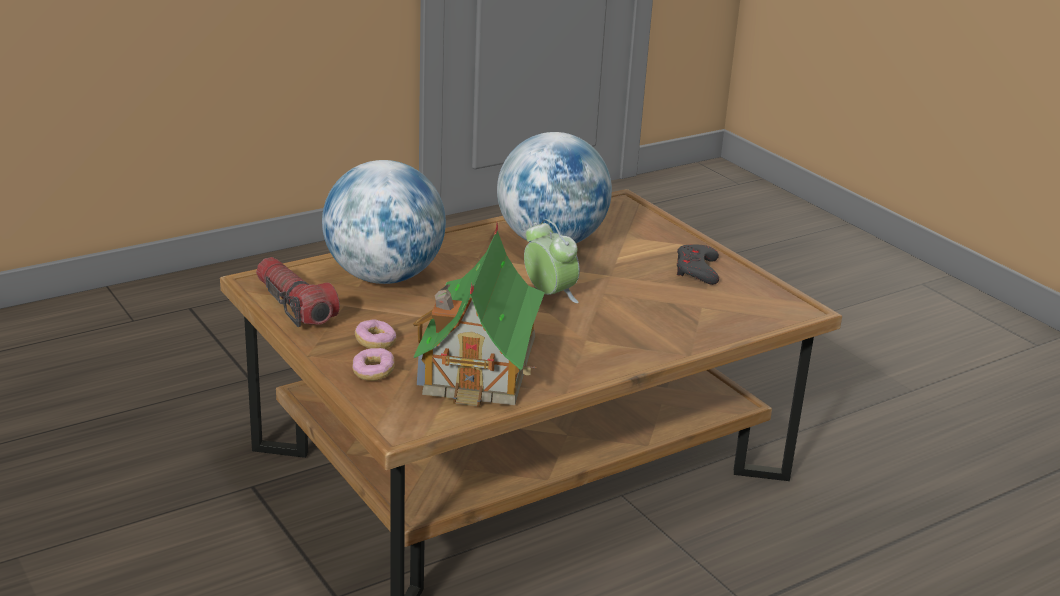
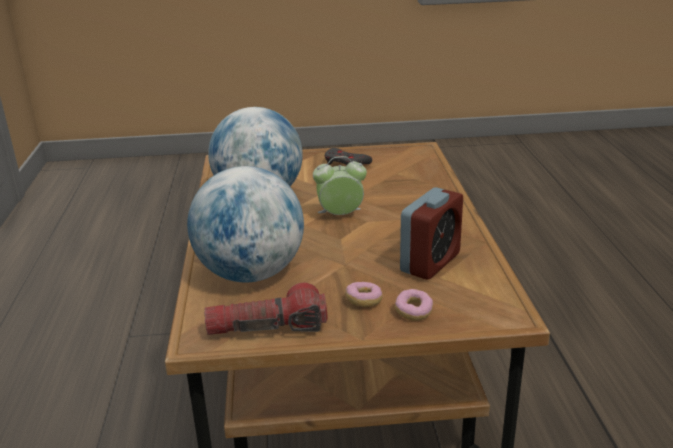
camera: 60 degrees left, 0 degrees up
toy house [413,223,545,407] -> alarm clock [400,187,463,280]

